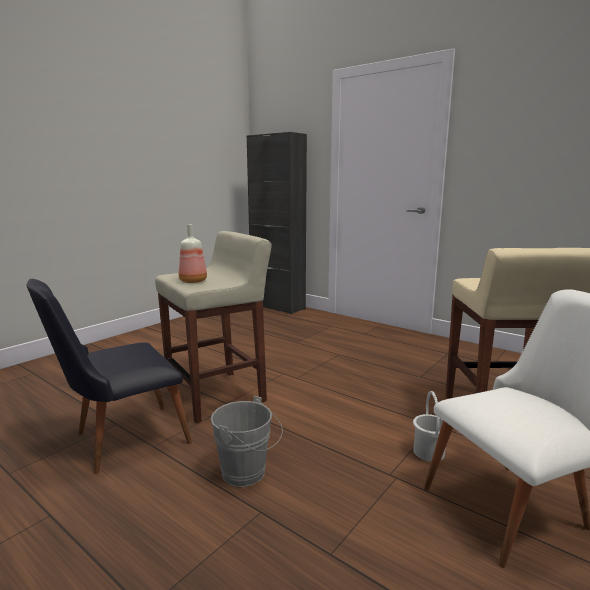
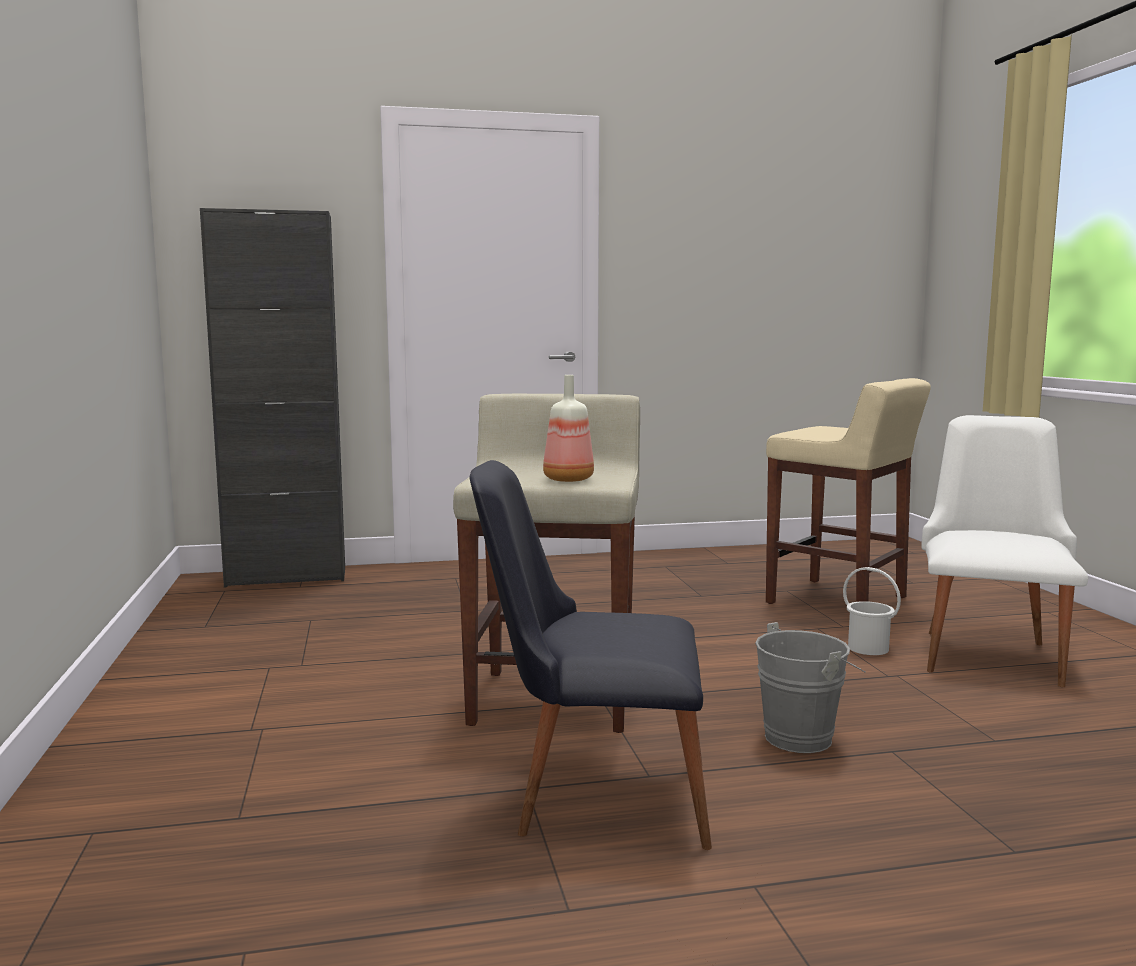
camera: 50 degrees left, 5 degrees down
black chair [26,279,192,474] -> black chair turned 90 degrees clockwise [469,460,712,850]

